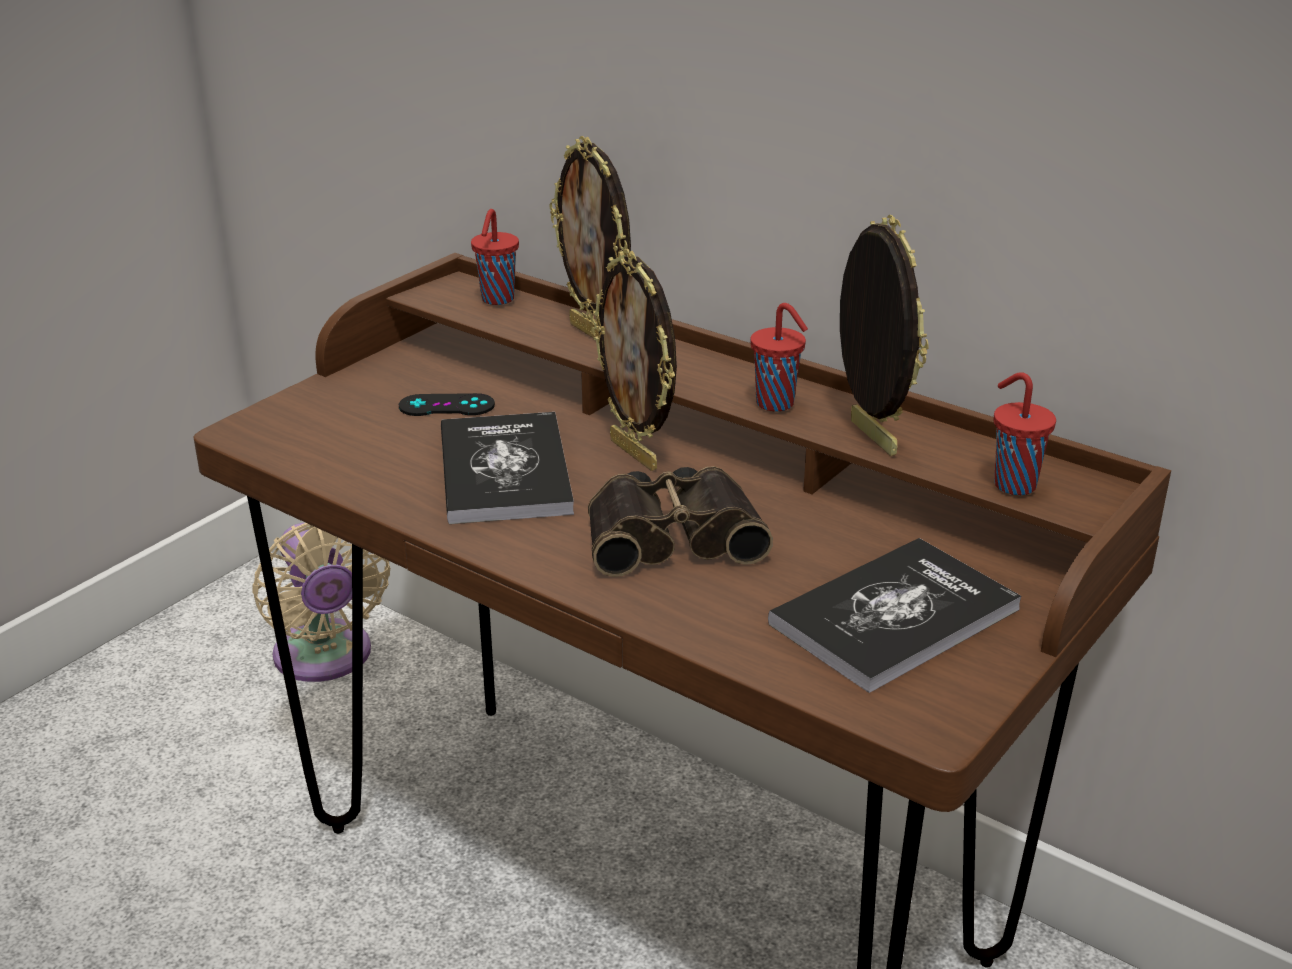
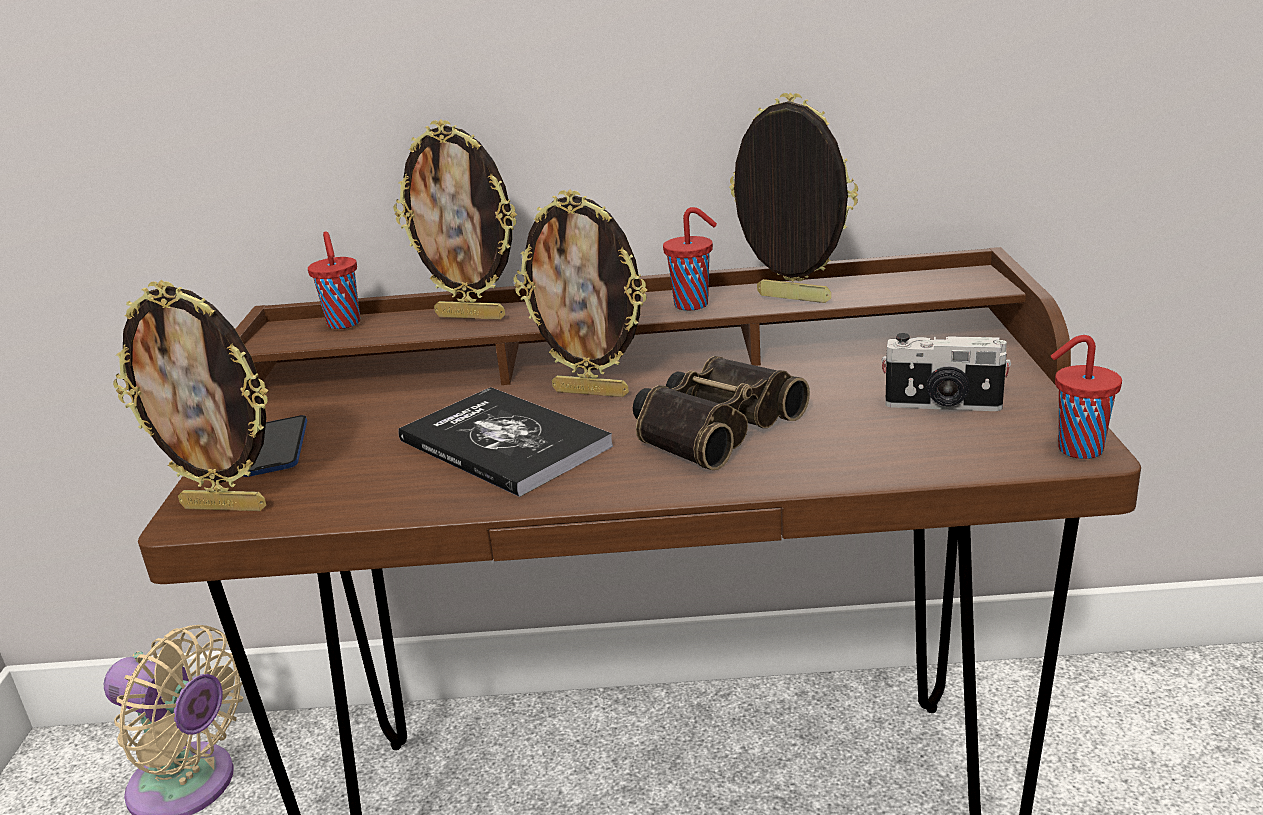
camera: 35 degrees left, 5 degrees down
black game controller [399,393,495,416] -> none
book [768,538,1022,693] -> camera [882,333,1011,411]
red cup [994,372,1056,495] -> red cup moved to [1051,335,1122,459]
none -> picture frame [113,280,268,511]
none -> phone [243,415,307,477]

